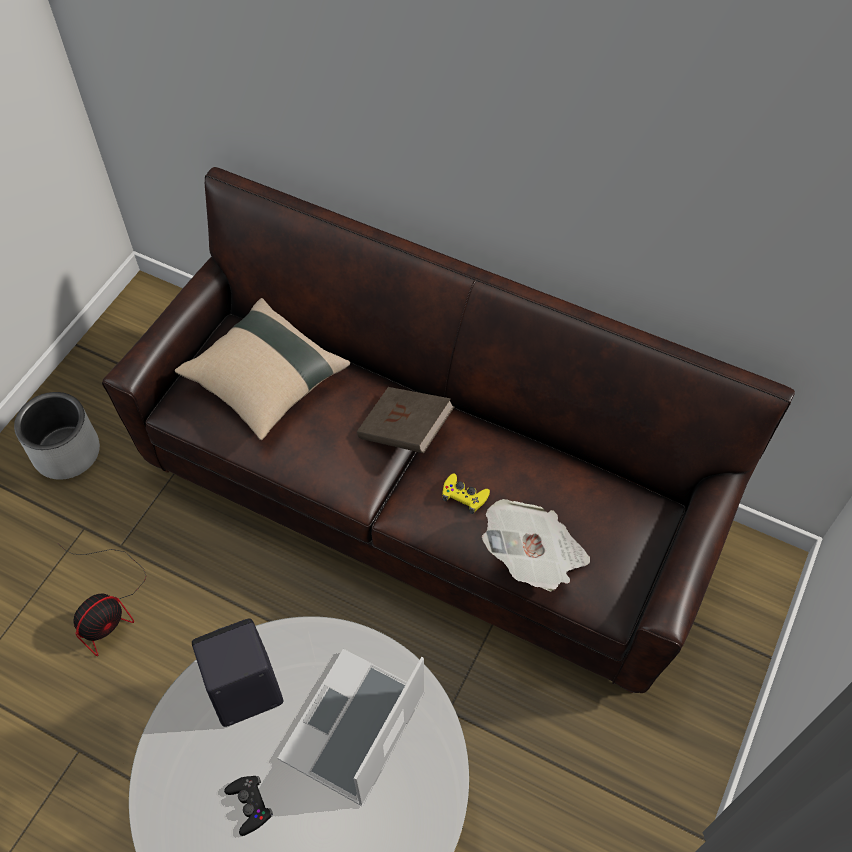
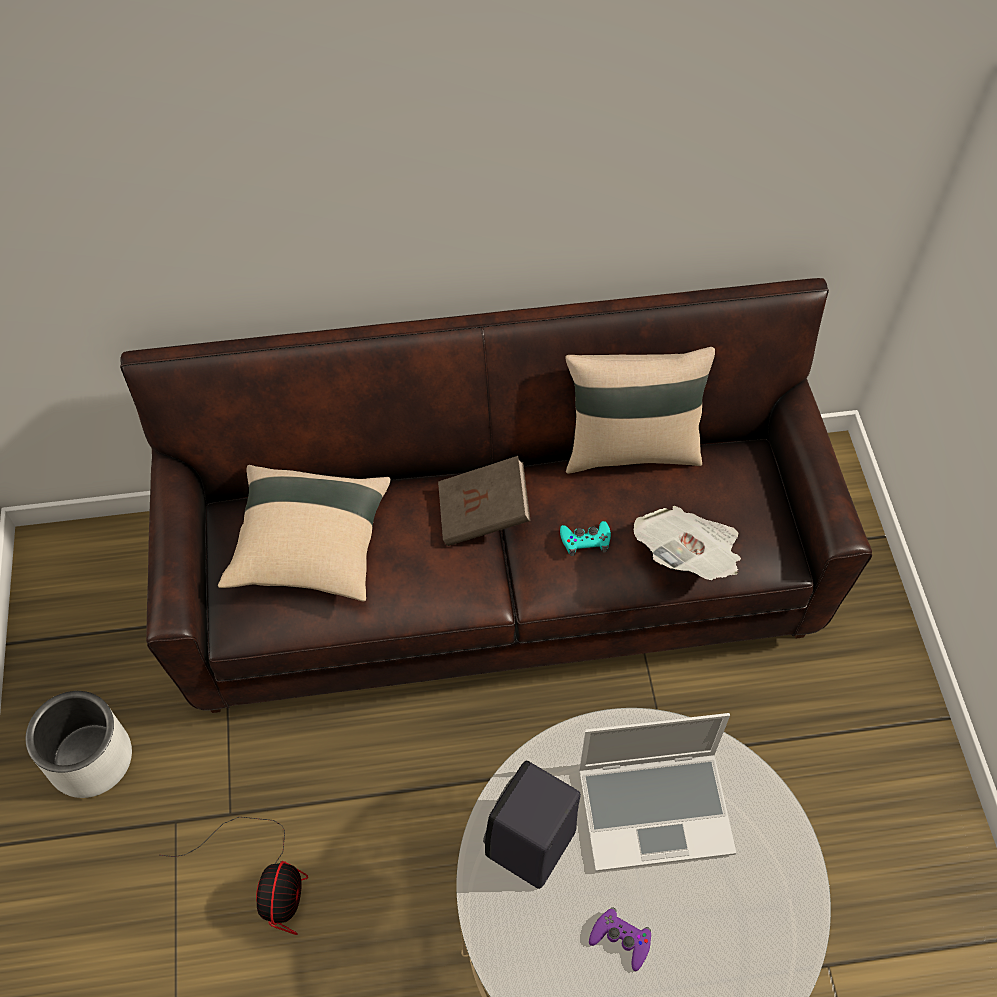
camera: 35 degrees left, 0 degrees up
black game controller [224,776,273,836] -> purple game controller [589,907,651,971]
laptop [278,649,425,807] -> laptop turned 90 degrees counterclockwise [579,713,736,872]
yellow game controller [442,473,490,514] -> turquoise game controller [560,521,611,556]
none -> beige pillow [565,347,715,474]

